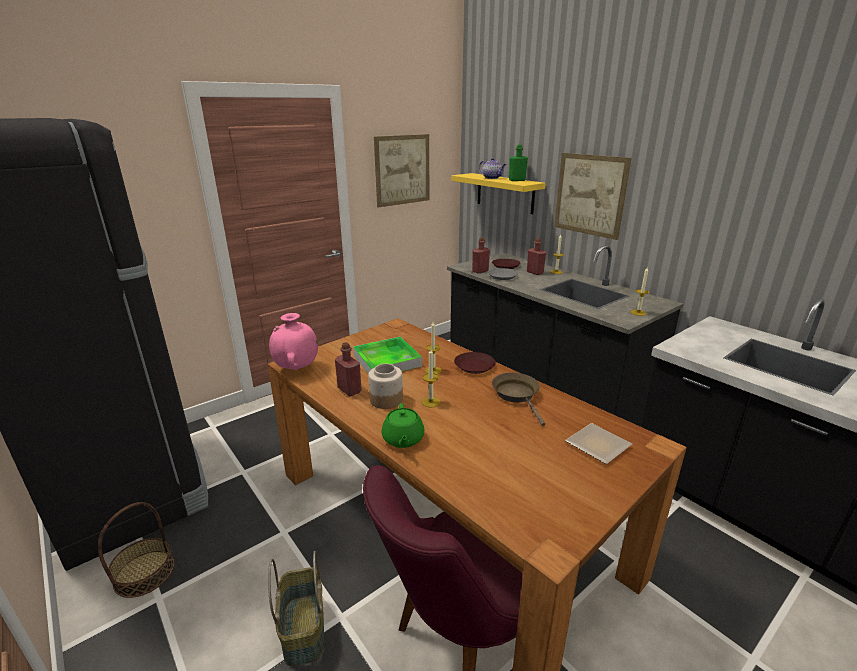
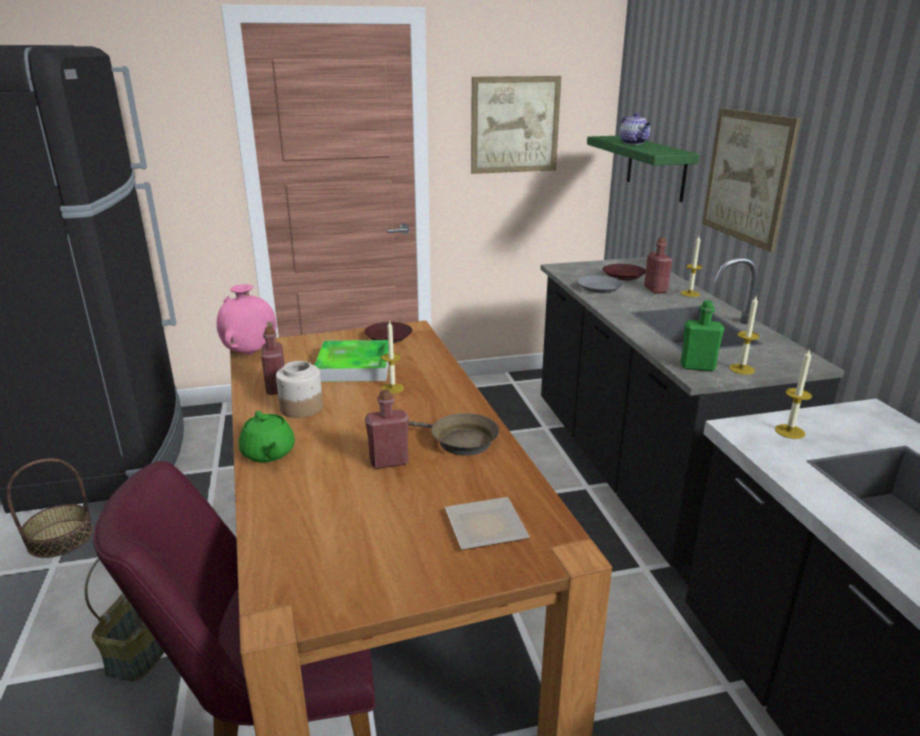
camera: 25 degrees right, 0 degrees up
green teapot [382,403,424,448] -> green teapot turned 45 degrees counterclockwise [239,411,295,462]
candle [422,349,440,408] -> candle moved to [775,348,812,439]
yellow shelf [451,173,546,214] -> green shelf [587,136,700,202]
brown plate [454,352,496,374] -> brown plate moved to [364,322,412,343]
red bottle [472,237,490,274] -> red bottle moved to [365,389,409,469]
brown frying pan [492,373,545,426] -> brown frying pan turned 105 degrees clockwise [409,413,499,456]
green bottle [509,145,528,181] -> green bottle moved to [681,300,724,371]

